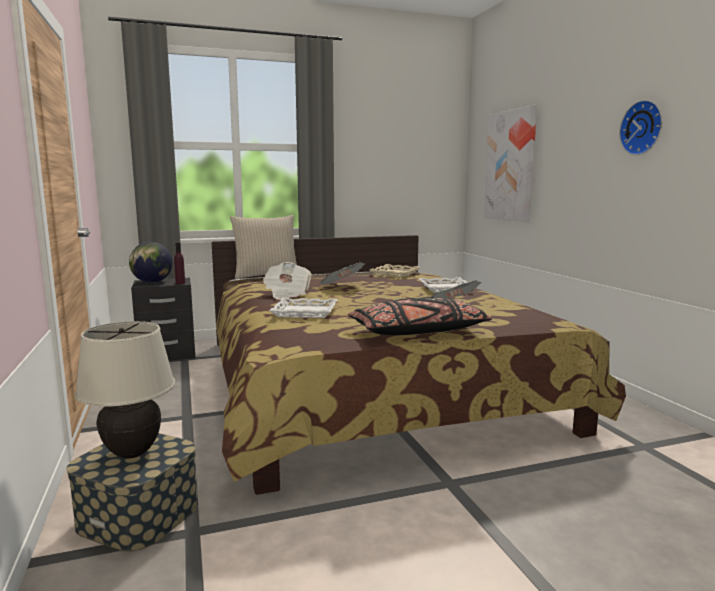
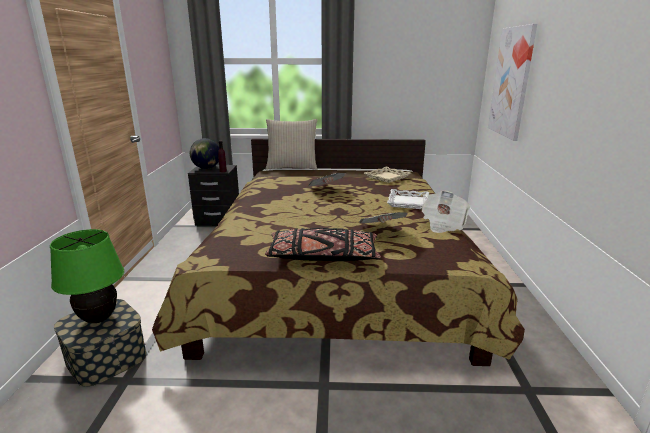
camera: 20 degrees right, 10 degrees up
beige table lamp [75,321,175,458] -> green table lamp [50,229,124,323]
newspaper [263,262,312,300] -> newspaper moved to [421,190,470,233]
white tray [269,298,337,318] -> none
wall clock [619,100,662,155] -> none

